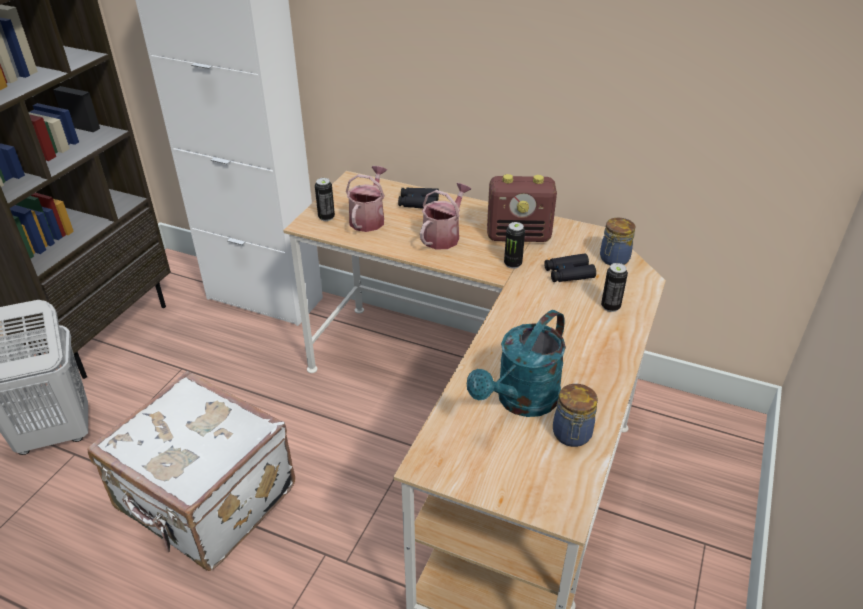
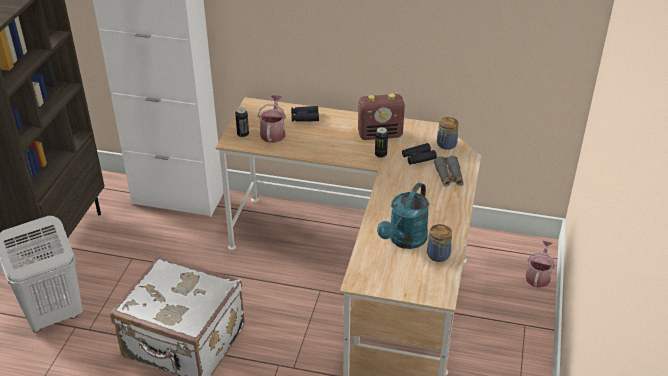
camera: 10 degrees left, 0 degrees up
watering can [420,183,471,250] -> watering can moved to [526,240,555,288]
can [601,263,628,312] -> grey binoculars [434,156,464,187]

